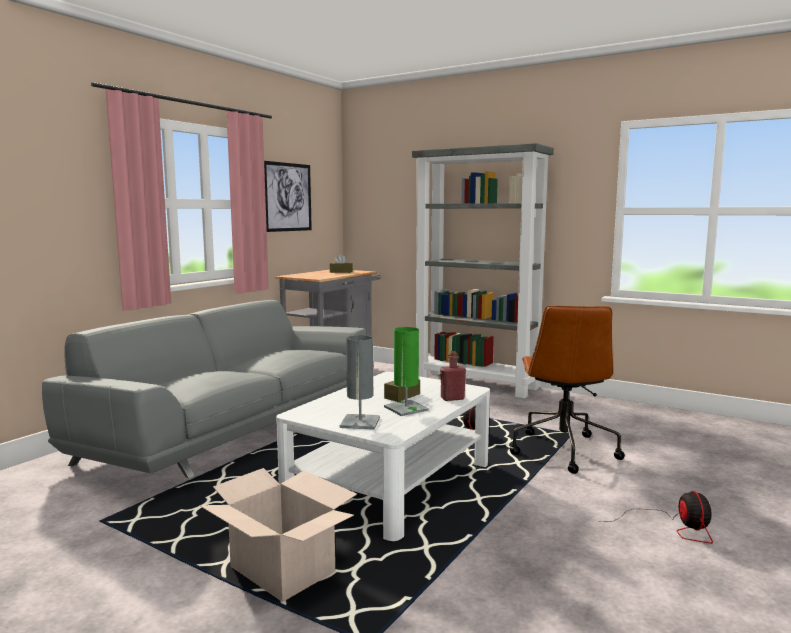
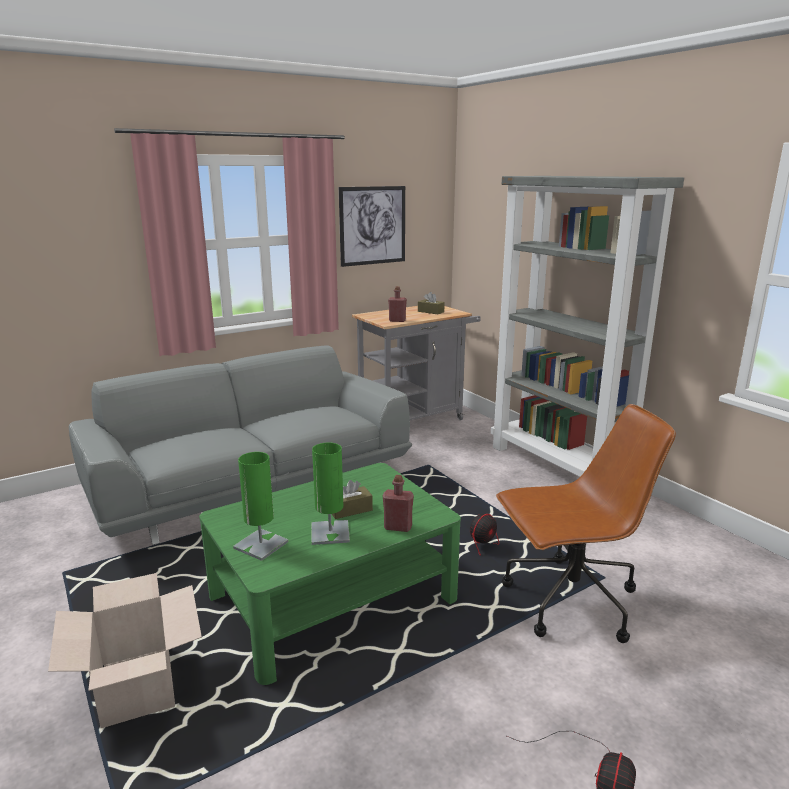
camera: 25 degrees right, 10 degrees up
white coffee table [276,372,490,541] -> green coffee table [199,463,461,685]
grey table lamp [340,335,380,430] -> green table lamp [233,452,288,561]
brown office chair [510,305,625,474] -> brown office chair turned 135 degrees counterclockwise [496,404,676,643]
none -> red bottle [388,286,407,322]

